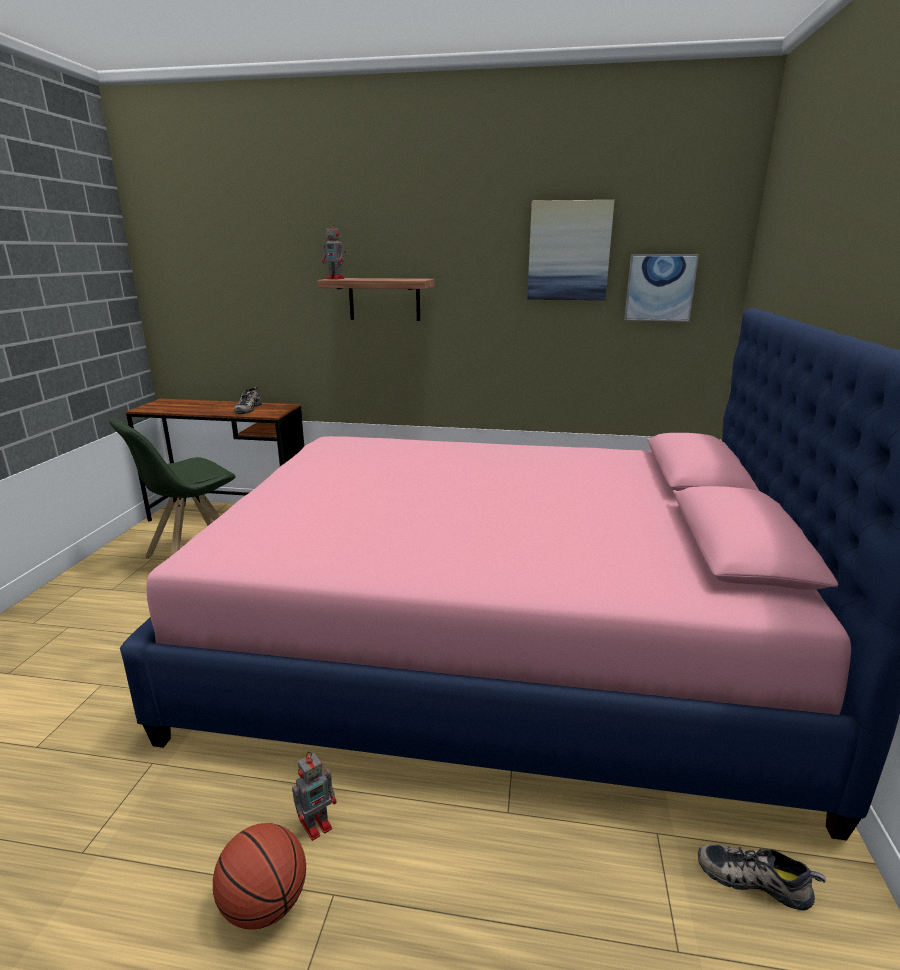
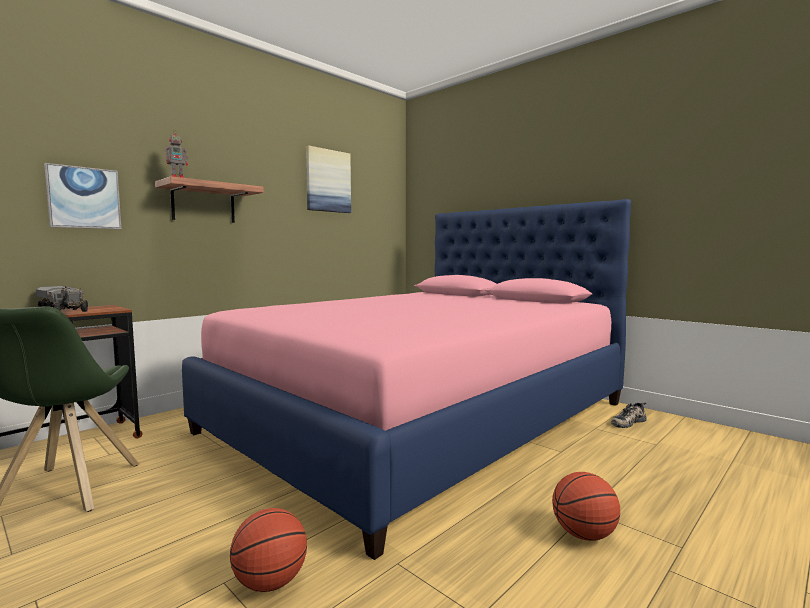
camera: 55 degrees left, 15 degrees down
shoe [234,387,262,414] -> toy truck [36,286,88,312]
toy robot [292,752,337,841] -> none
picture [624,254,699,322] -> picture moved to [44,163,121,229]
none -> basketball [230,508,307,592]

